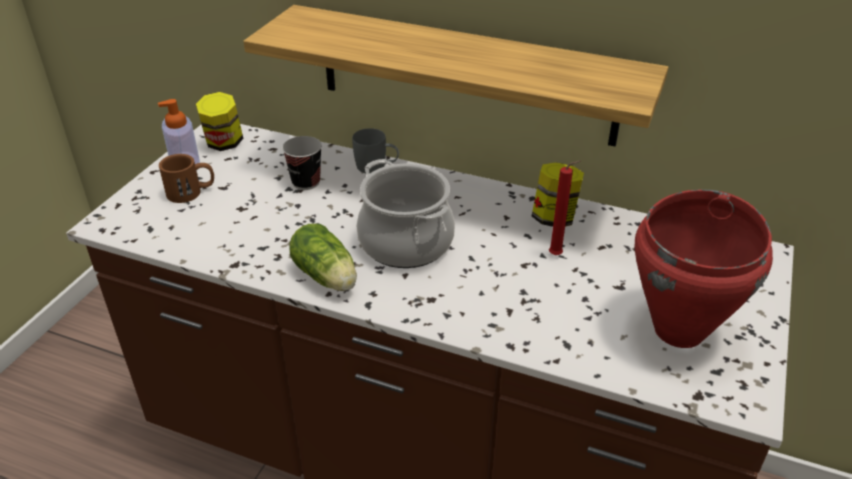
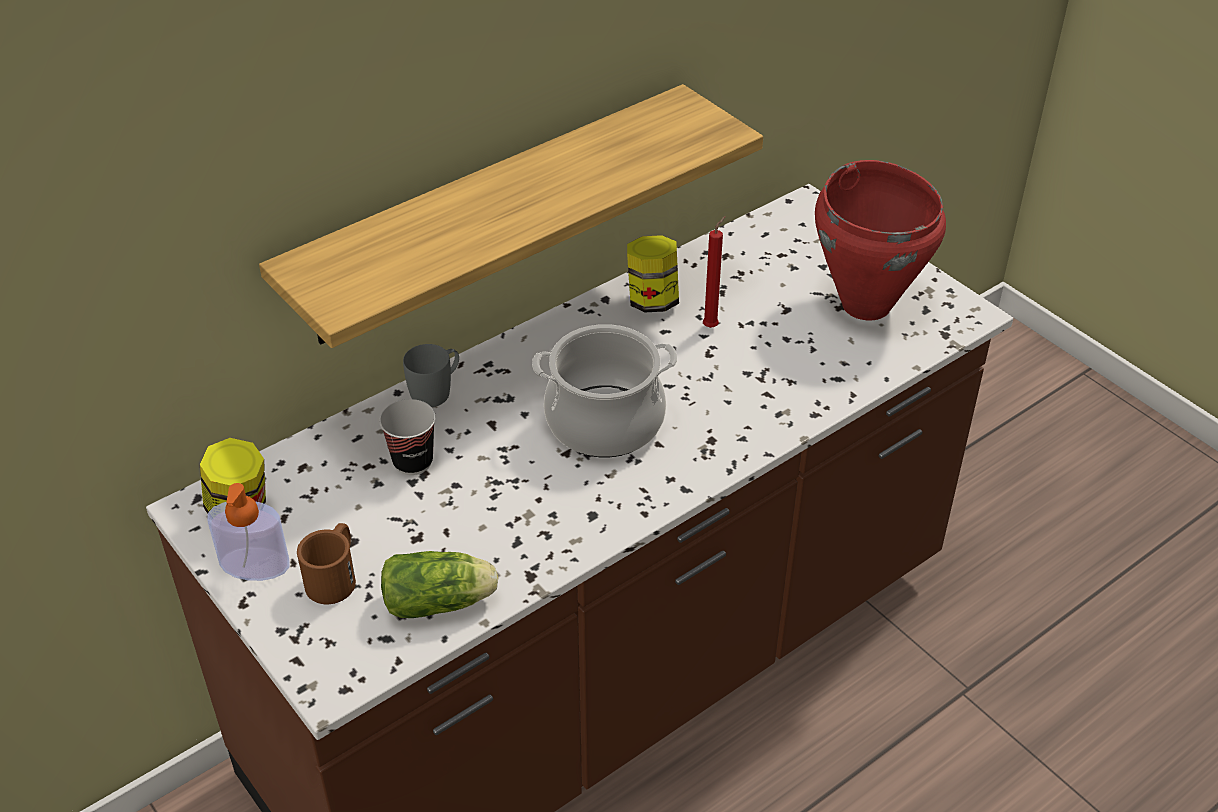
camera: 60 degrees left, 5 degrees up
lettuce [289,224,357,291] -> lettuce moved to [381,551,498,618]

